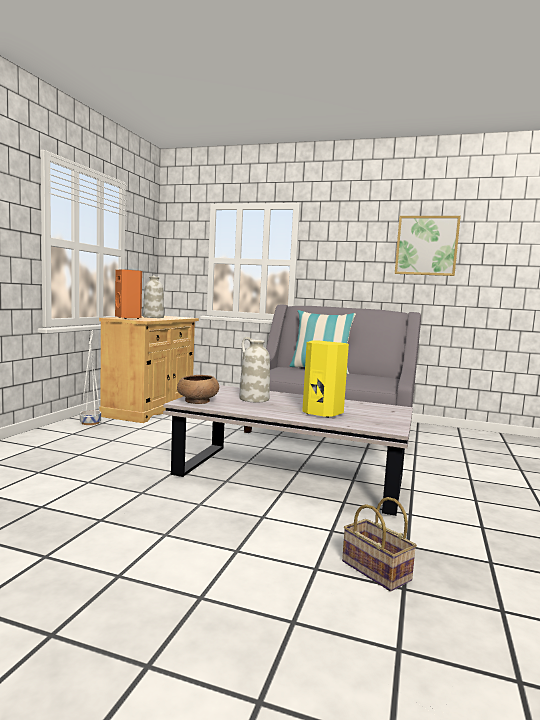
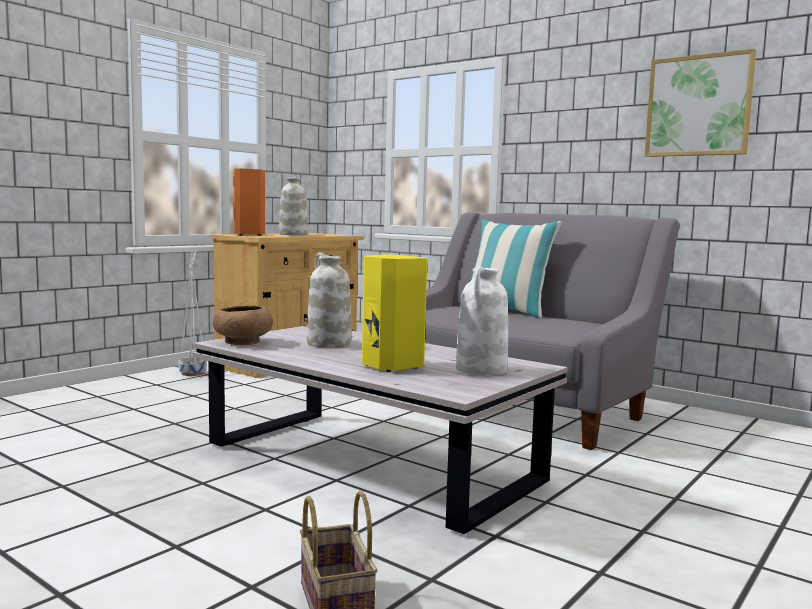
camera: 20 degrees right, 0 degrees up
none -> white vase [456,266,508,376]

